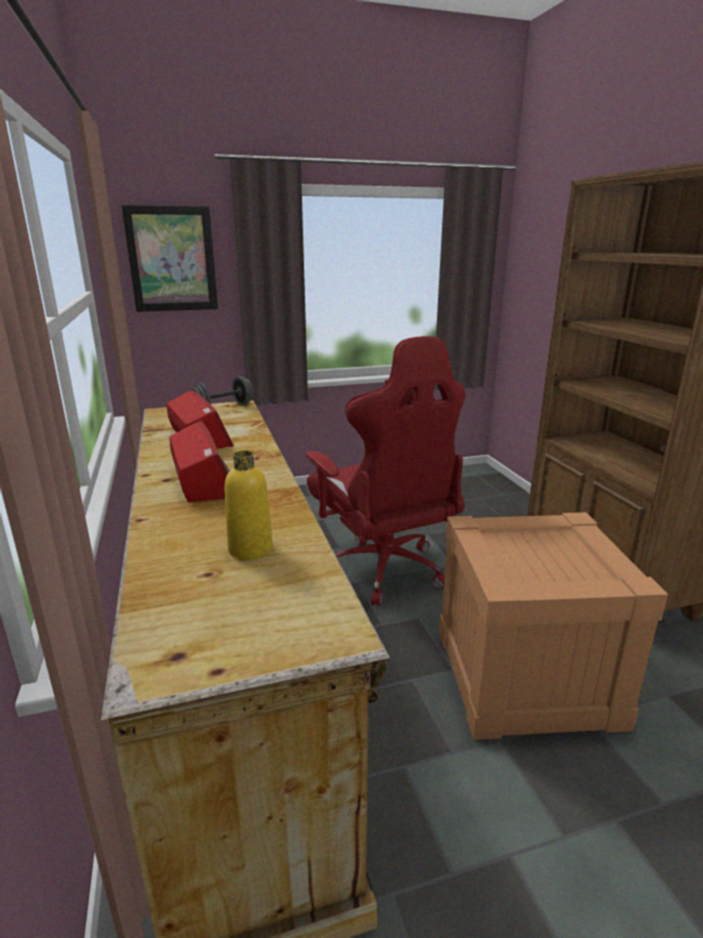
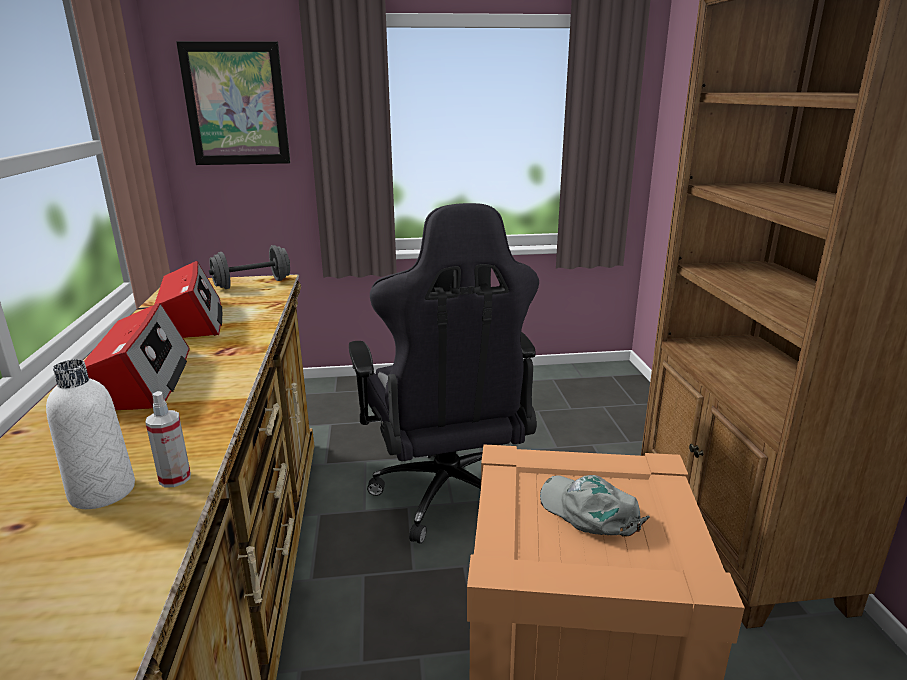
camera: 10 degrees right, 0 degrees up
yellow bottle [225,451,273,560] -> white bottle [46,359,135,509]
red office chair [305,336,466,606] -> black office chair [349,203,539,544]
none -> spray bottle [145,391,191,487]
none -> grey cap [540,475,650,537]

